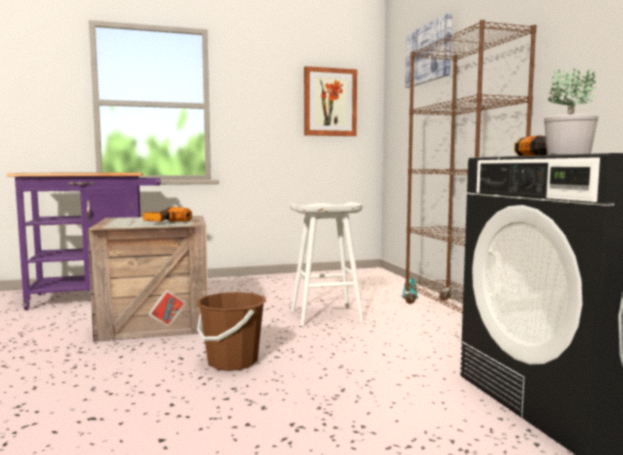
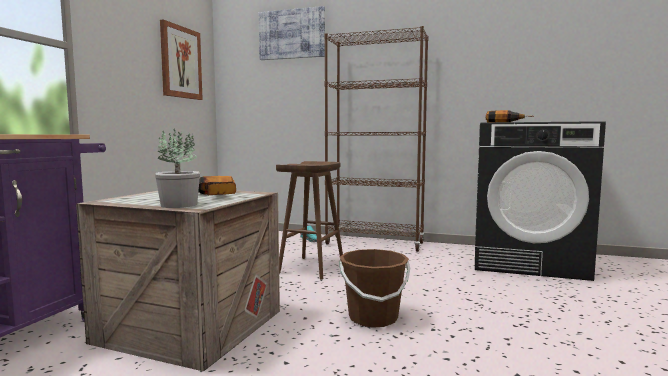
camera: 55 degrees left, 0 degrees up
white stool [290,202,364,326] -> brown stool [276,161,343,279]
potted plant [544,68,598,155] -> potted plant moved to [155,129,200,208]

